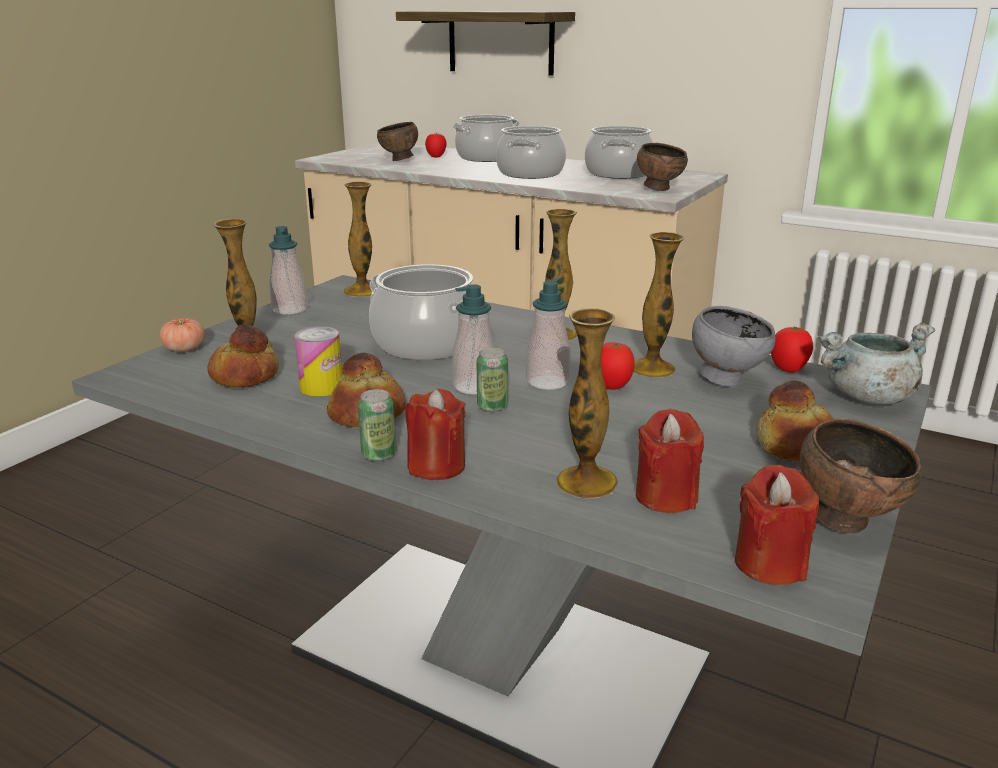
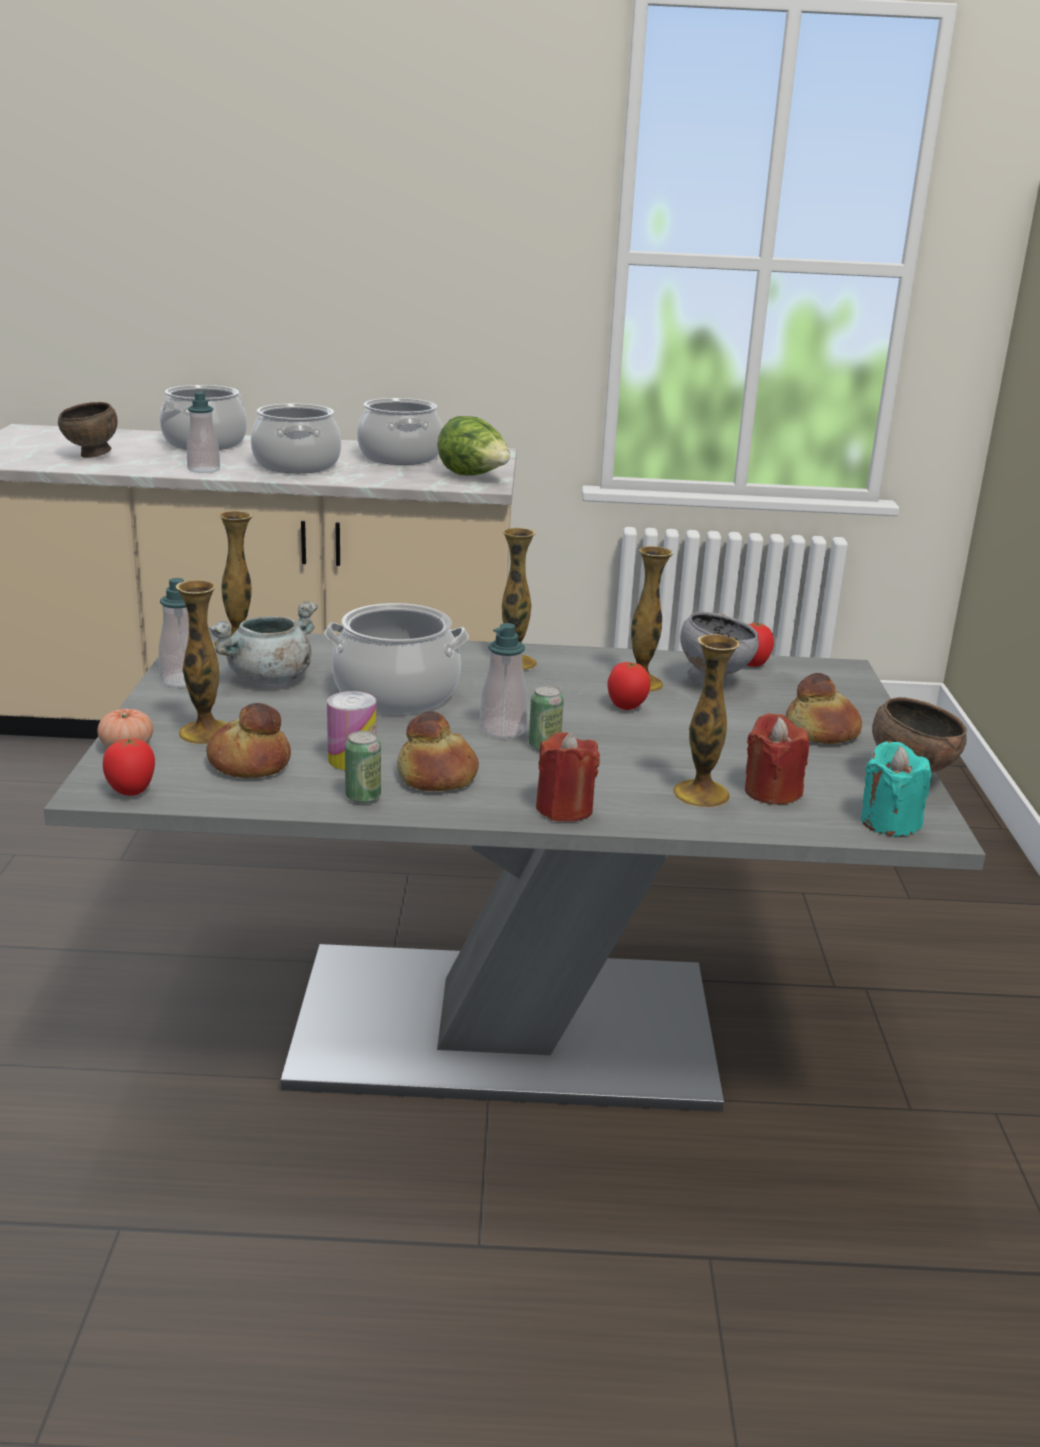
camera: 30 degrees left, 0 degrees up
can [358,389,396,461] -> can moved to [345,731,381,803]
shelf [396,11,575,76] -> none
tomato [425,133,447,158] -> tomato moved to [103,737,155,796]
soap dispenser [526,278,571,390] -> soap dispenser moved to [187,391,220,473]
brown bowl [637,143,688,191] -> lettuce [437,416,510,475]
red candle [735,465,819,585] -> turquoise candle [861,741,932,836]
grey cooking pot [818,323,935,405] -> grey cooking pot moved to [208,601,318,684]

